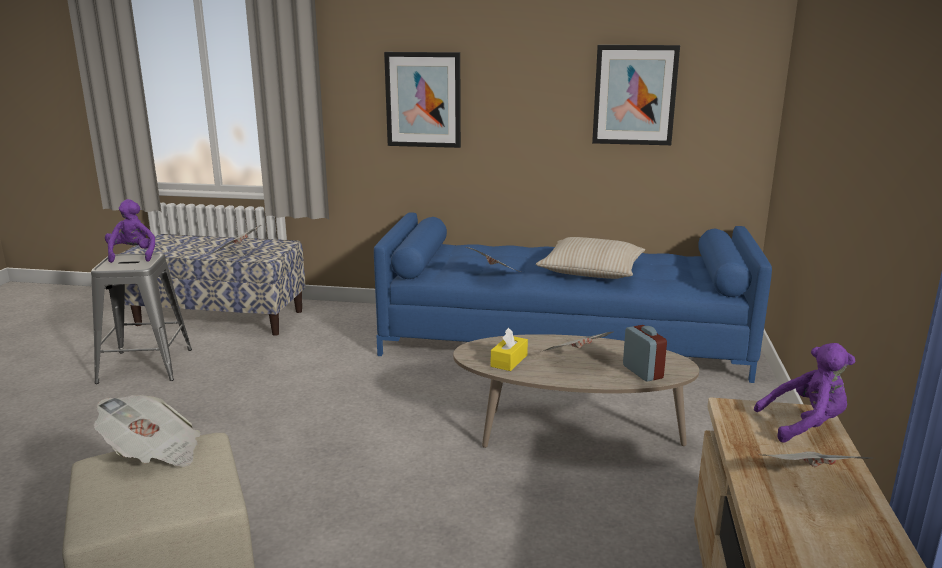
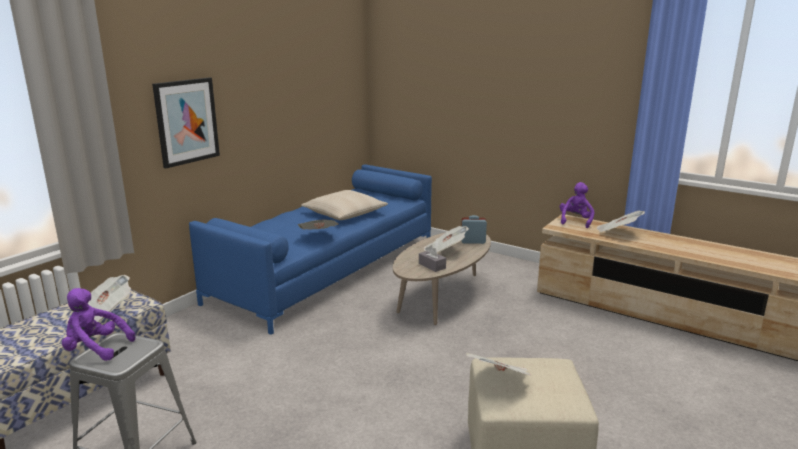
camera: 65 degrees left, 0 degrees up
yellow tissue box [491,328,528,371] -> grey tissue box [419,245,446,272]
picture [592,45,680,145] -> none

